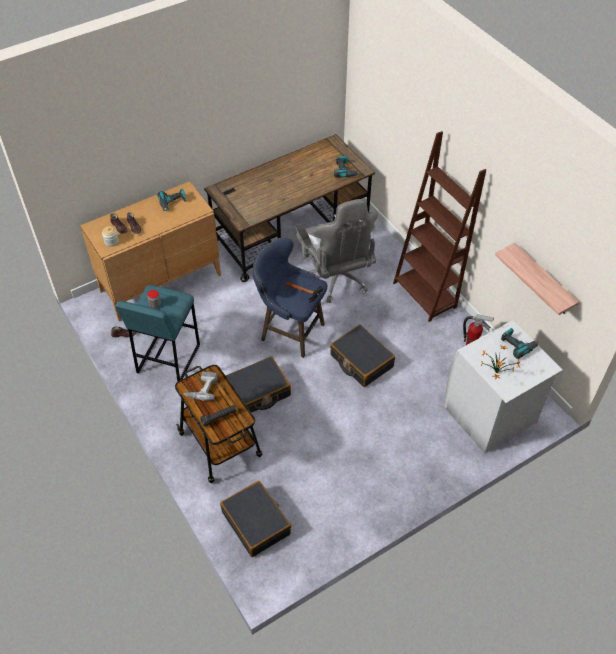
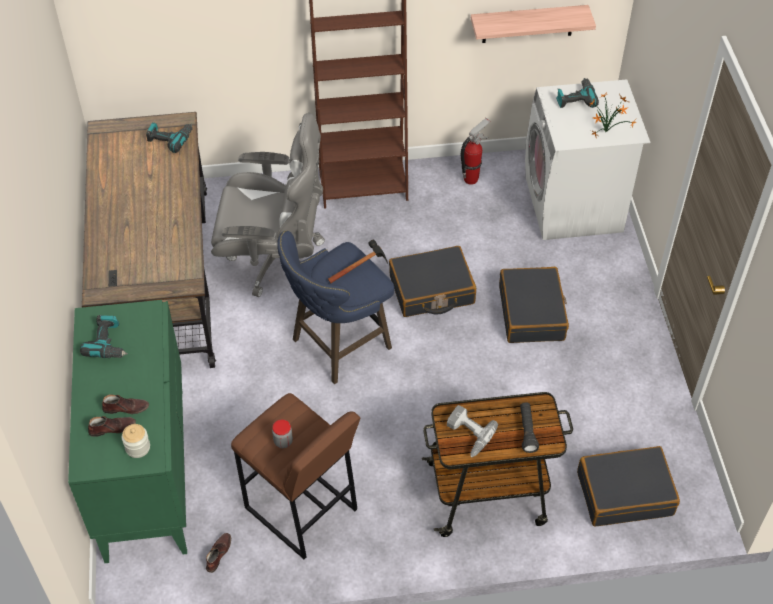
camera: 65 degrees left, 0 degrees up
brown cabinet [80,181,221,321] -> green cabinet [68,300,187,563]
turquoise stool [115,285,200,382] -> brown stool [231,393,361,559]
black suitcase [225,356,291,413] -> black suitcase moved to [499,267,569,343]

